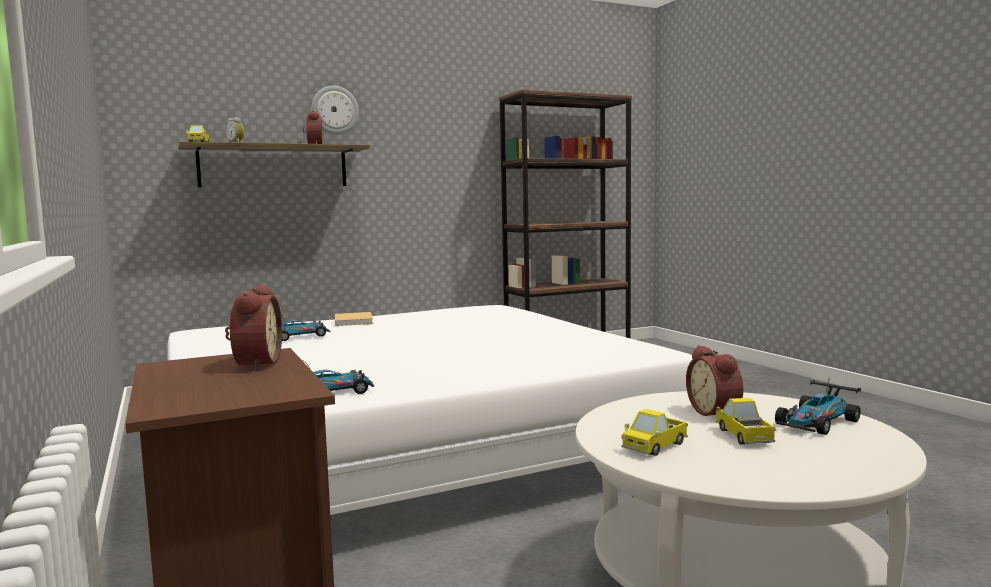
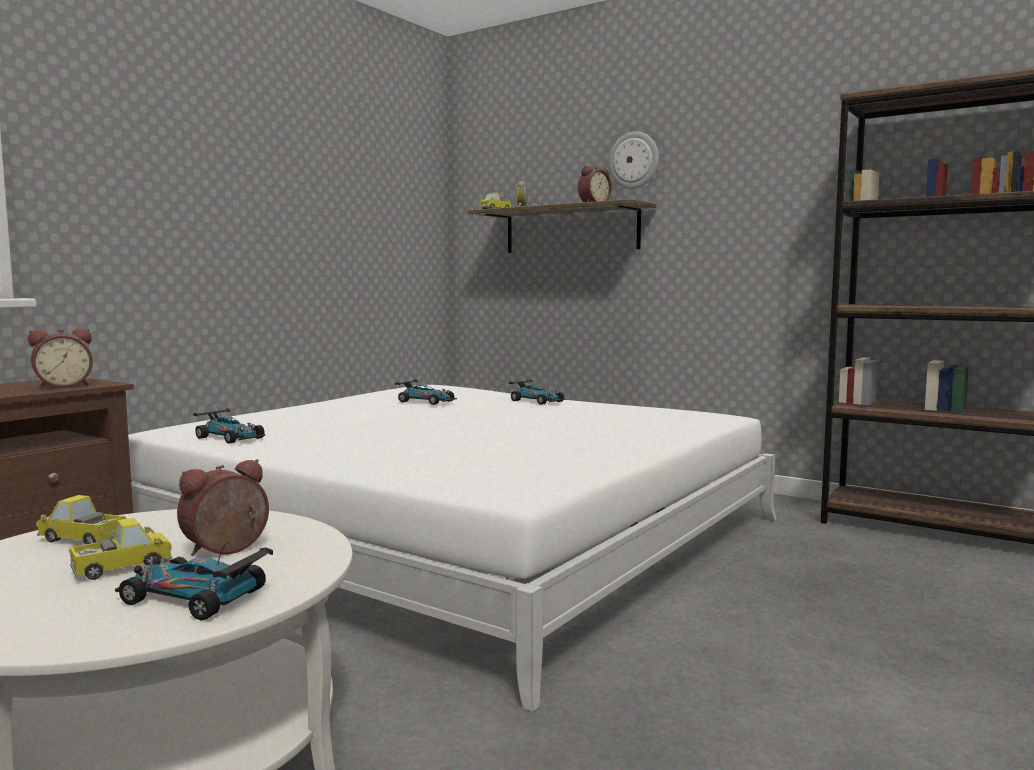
camera: 60 degrees right, 0 degrees up
beige book [335,312,373,326] -> toy car [509,375,566,405]

